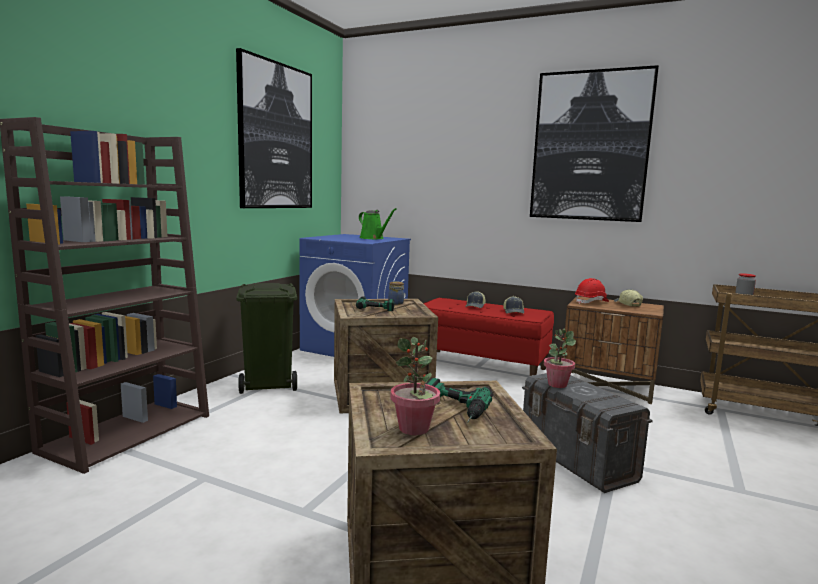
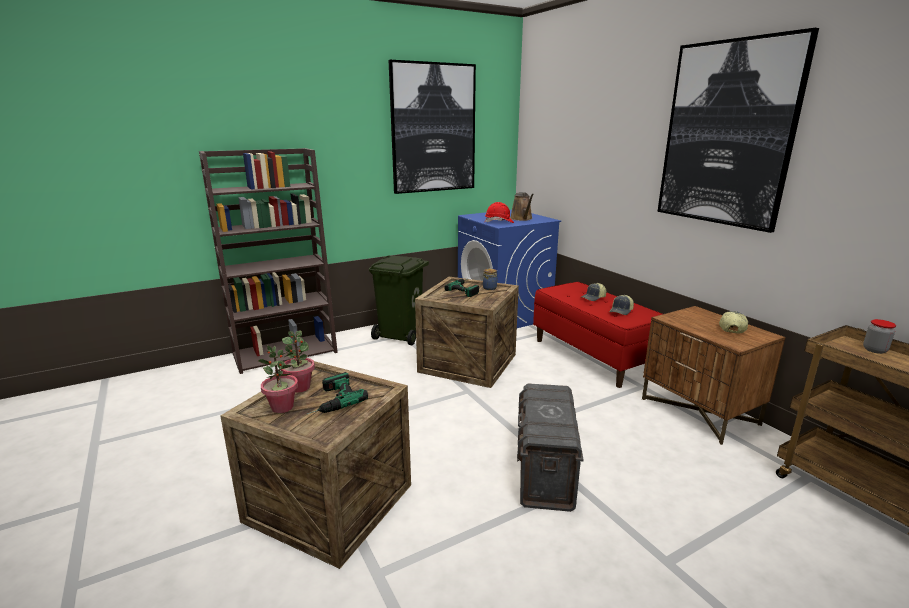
camera: 35 degrees right, 10 degrees up
green watering can [359,208,396,239] -> brown watering can [510,192,534,221]
potted plant [544,328,576,388] -> potted plant moved to [281,330,315,393]
red hard hat [575,278,609,304] -> red hard hat moved to [485,202,514,223]

